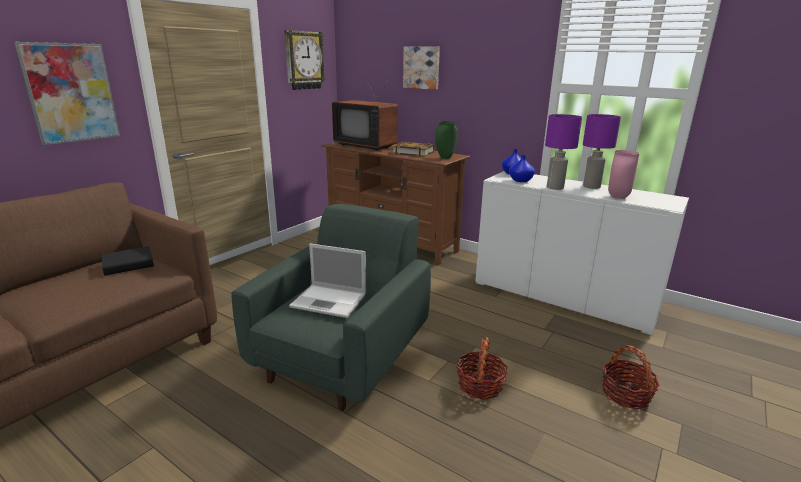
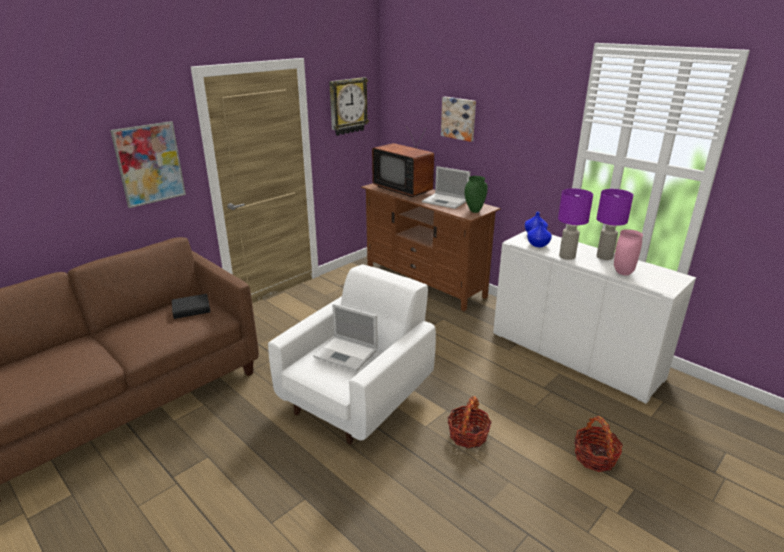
camera: 10 degrees right, 5 degrees up
green armchair [231,204,431,411] -> white armchair [268,264,436,444]
book [391,141,435,157] -> laptop [422,166,470,209]

